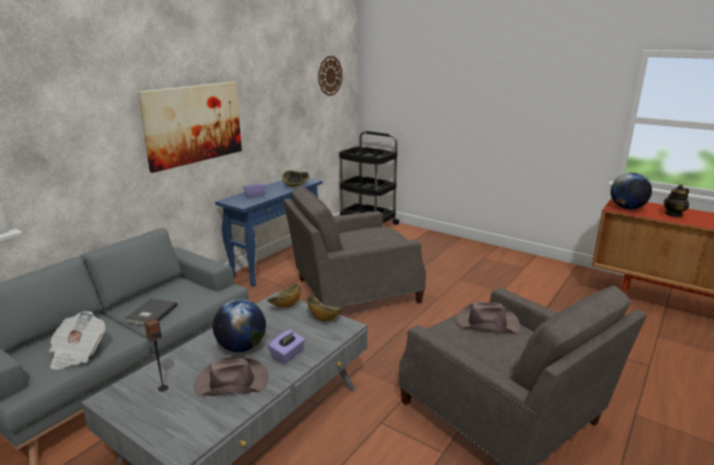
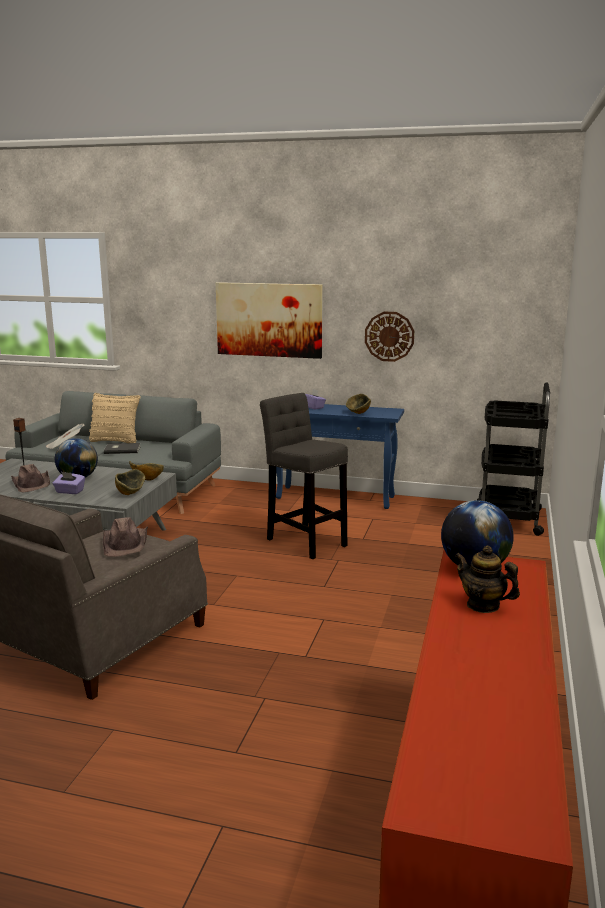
camera: 70 degrees right, 5 degrees down
grey armchair [283,186,426,308] -> grey stool [260,393,348,559]
wall clock [319,56,342,96] -> wall clock moved to [365,312,414,362]
none -> beige pillow [89,393,141,443]

